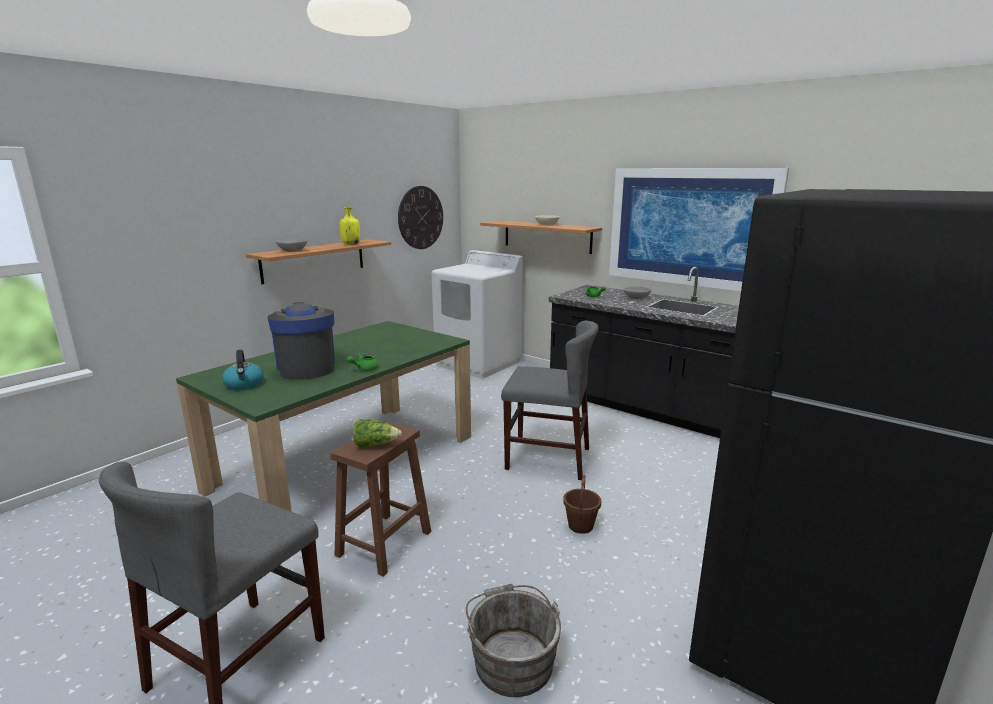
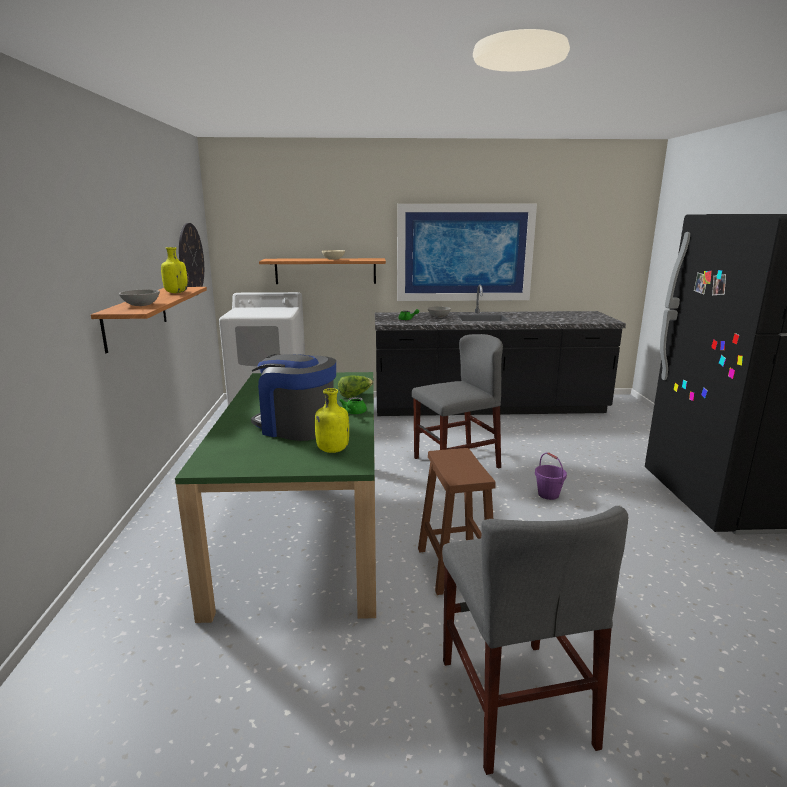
camera: 40 degrees left, 0 degrees up
kettle [222,350,264,390] -> none
lettuce [353,419,402,447] -> lettuce moved to [338,375,373,398]
grey bucket [466,584,561,697] -> none
brown bucket [563,475,601,534] -> purple bucket [535,452,567,500]
none -> yellow bottle [315,388,349,453]

